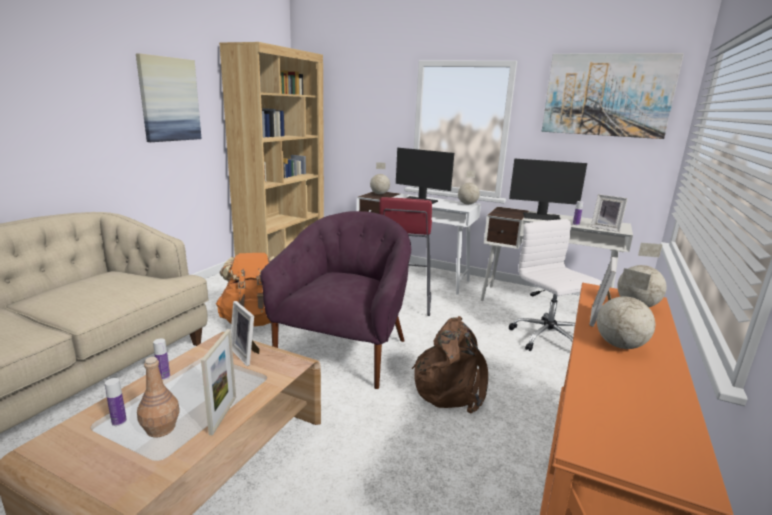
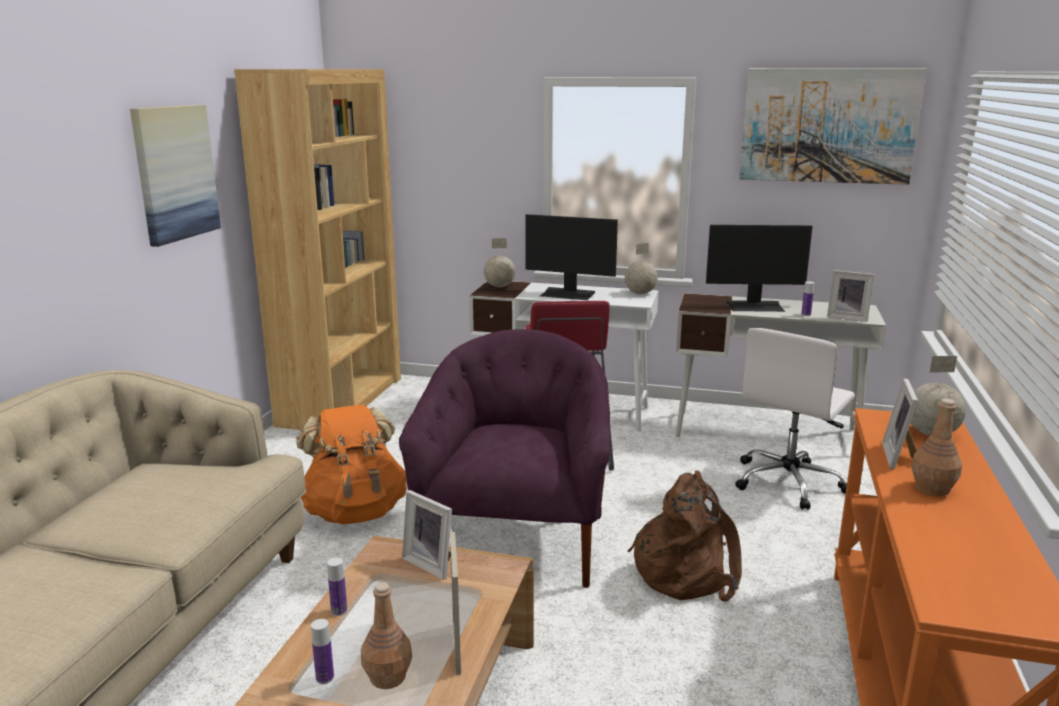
camera: 10 degrees left, 0 degrees up
white office chair [509,219,602,351] -> white office chair turned 105 degrees counterclockwise [735,328,855,510]
globe [597,268,655,349] -> brown bottle [912,399,962,496]

